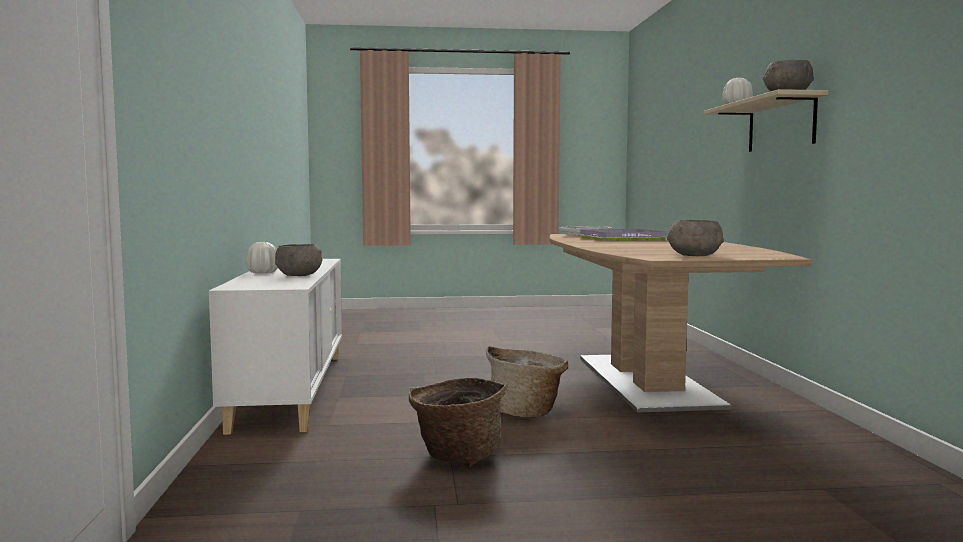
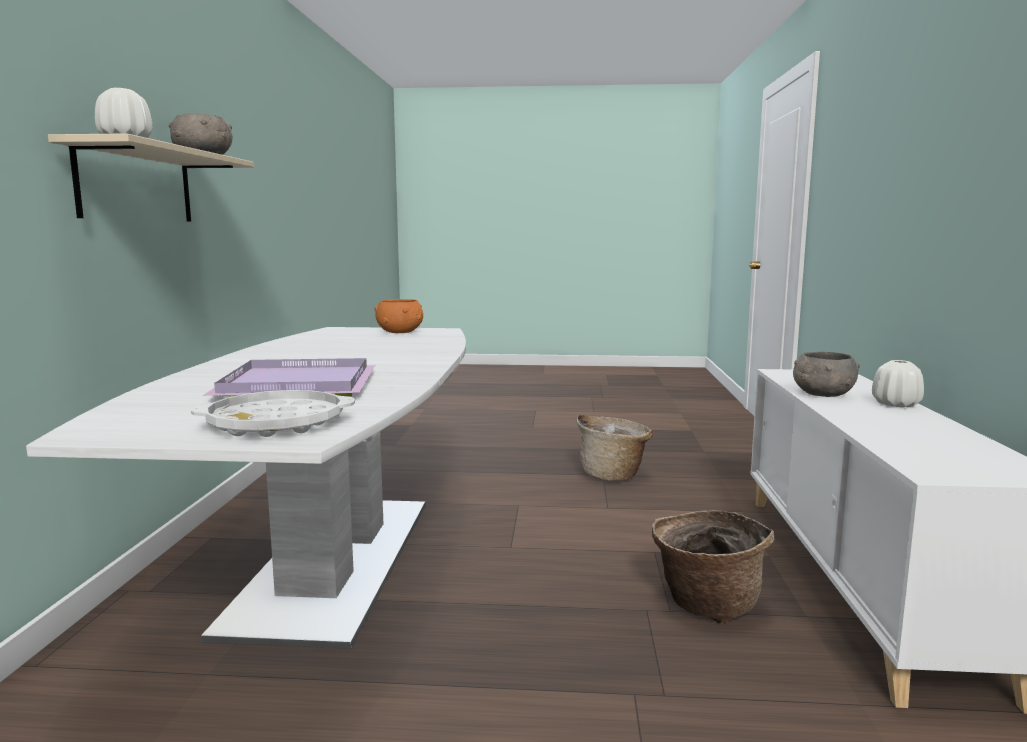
camera: 170 degrees left, 5 degrees up
basket [486,346,568,417] -> basket moved to [652,510,774,624]
brown dining table [549,234,812,413] -> white dining table [26,327,466,649]
grey bowl [667,220,724,256] -> orange bowl [374,299,423,333]

